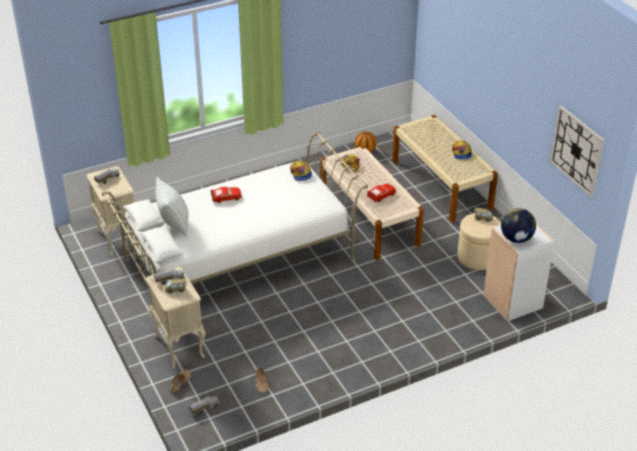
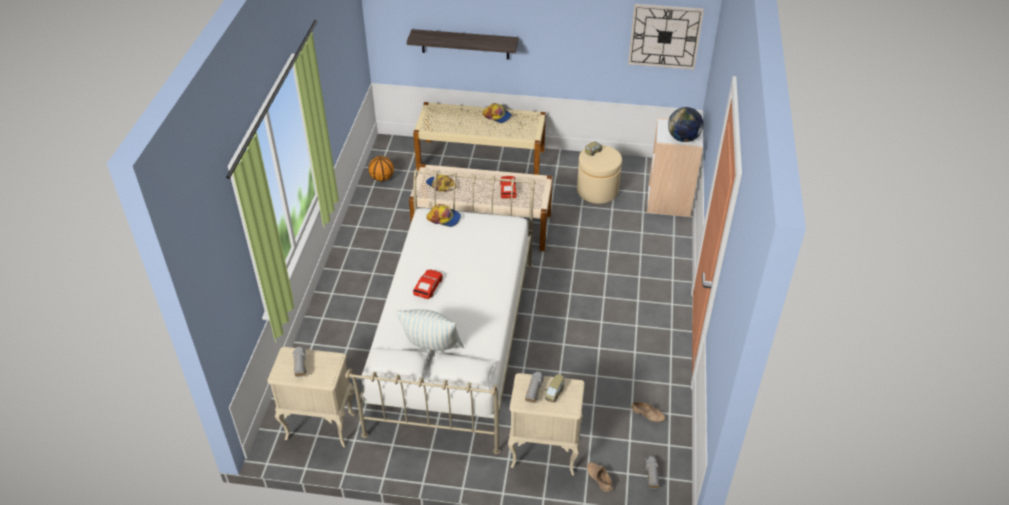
camera: 55 degrees left, 5 degrees up
none -> shelf [407,29,519,60]

